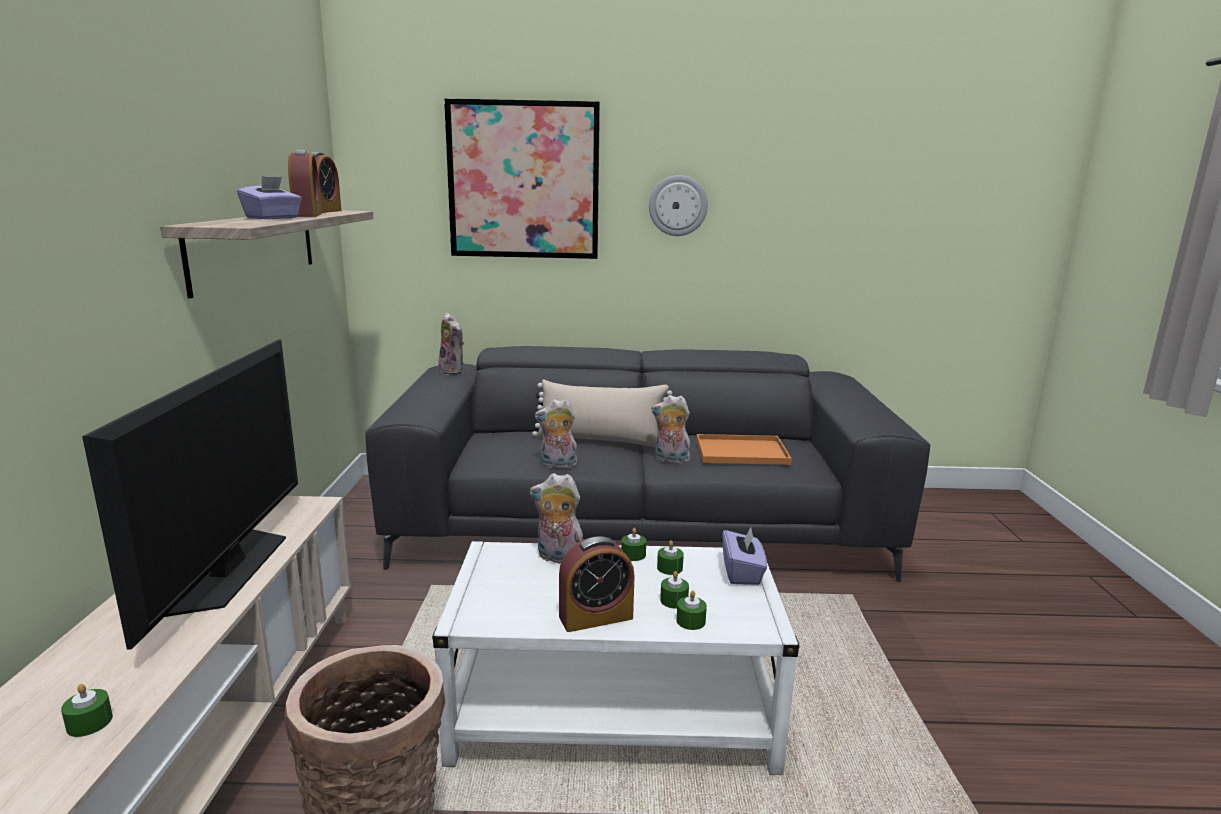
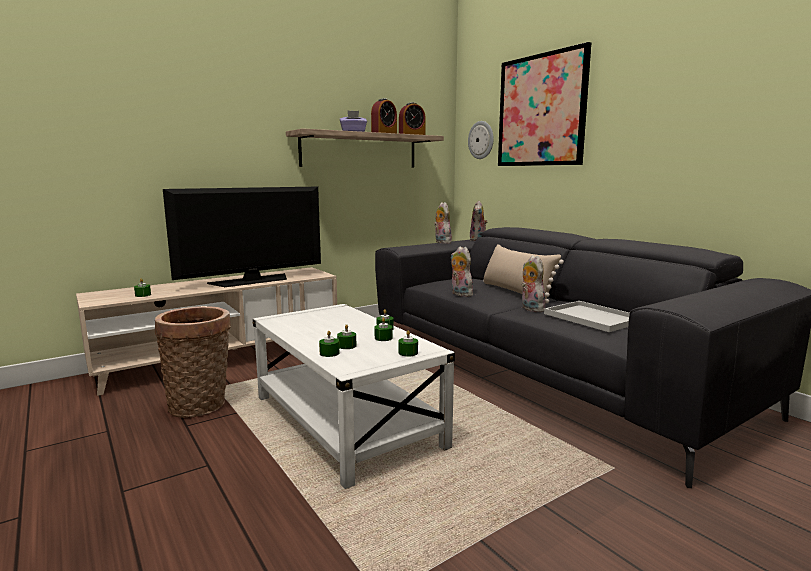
camera: 55 degrees right, 5 degrees down
plush toy [530,473,583,564] -> plush toy moved to [434,202,452,244]
alarm clock [559,536,635,632] -> none
wall clock [649,175,708,236] -> wall clock moved to [468,121,494,159]
orange tray [696,434,792,465] -> white tray [544,301,630,332]
purple tissue box [722,527,767,585] -> green candle [398,330,418,357]

